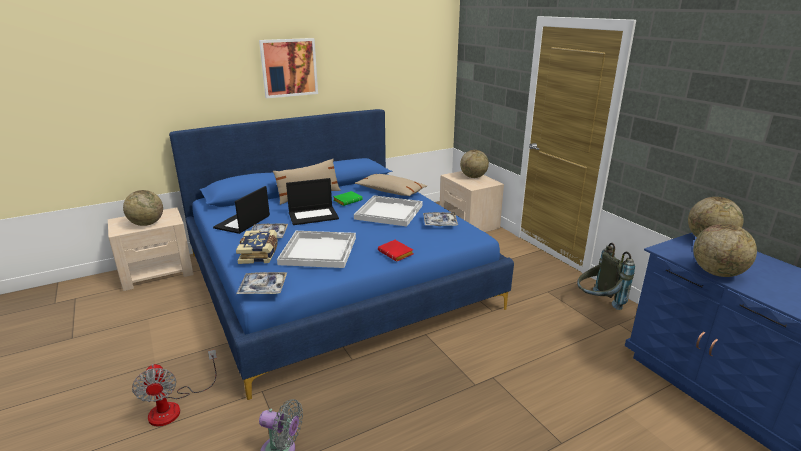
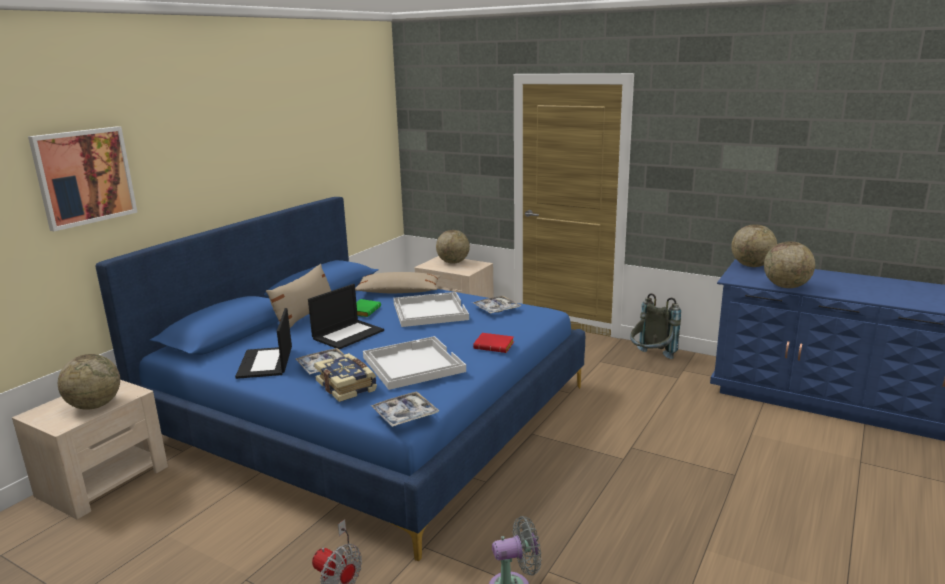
camera: 30 degrees left, 5 degrees down
picture [259,38,318,98] -> picture moved to [28,126,138,231]

